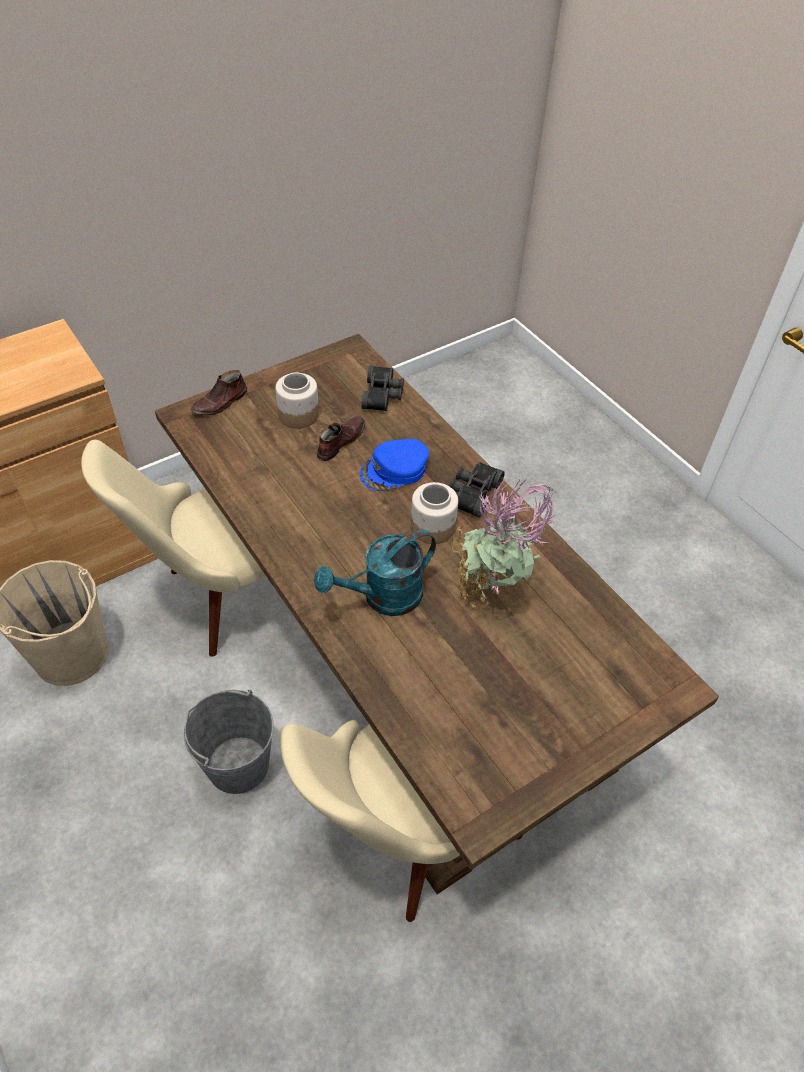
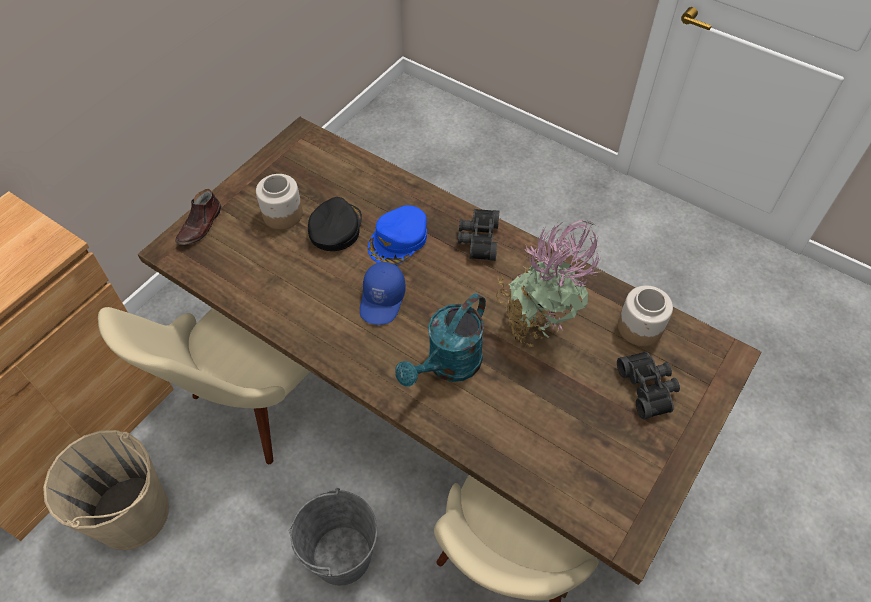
camera: 20 degrees left, 5 degrees up
brown shoe [317,415,365,461] -> black cap [308,197,362,251]
black binoculars [361,366,404,411] -> black binoculars moved to [617,351,680,419]
jar [411,482,458,544] -> jar moved to [618,285,673,346]
none -> blue cap [360,262,406,325]

